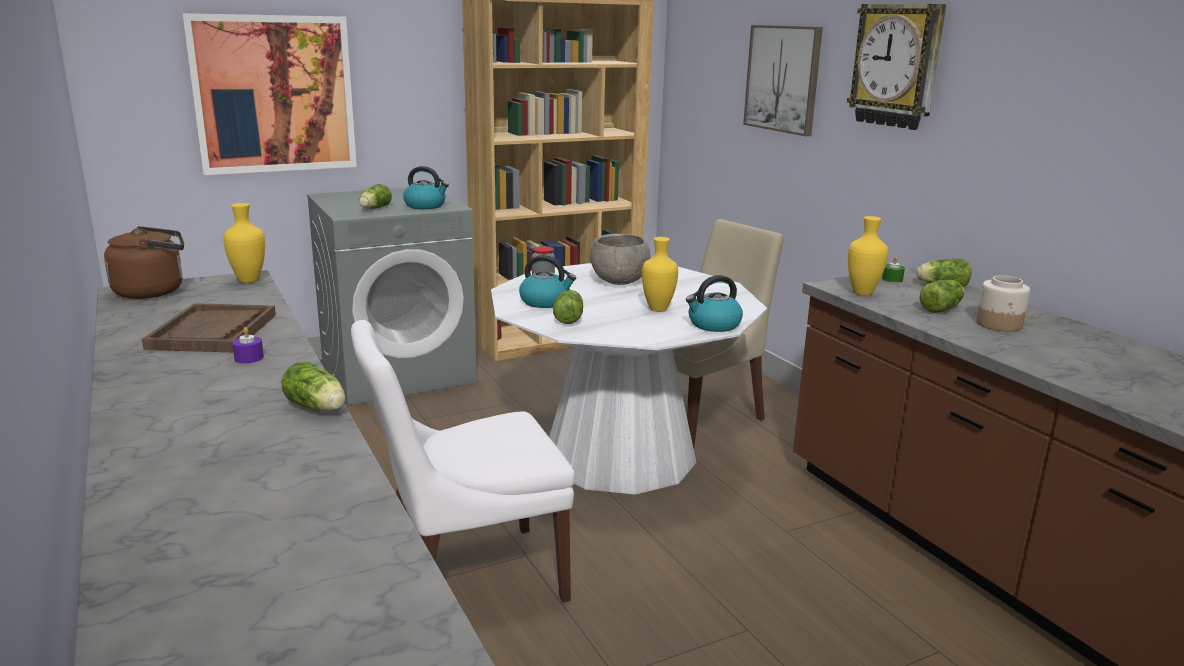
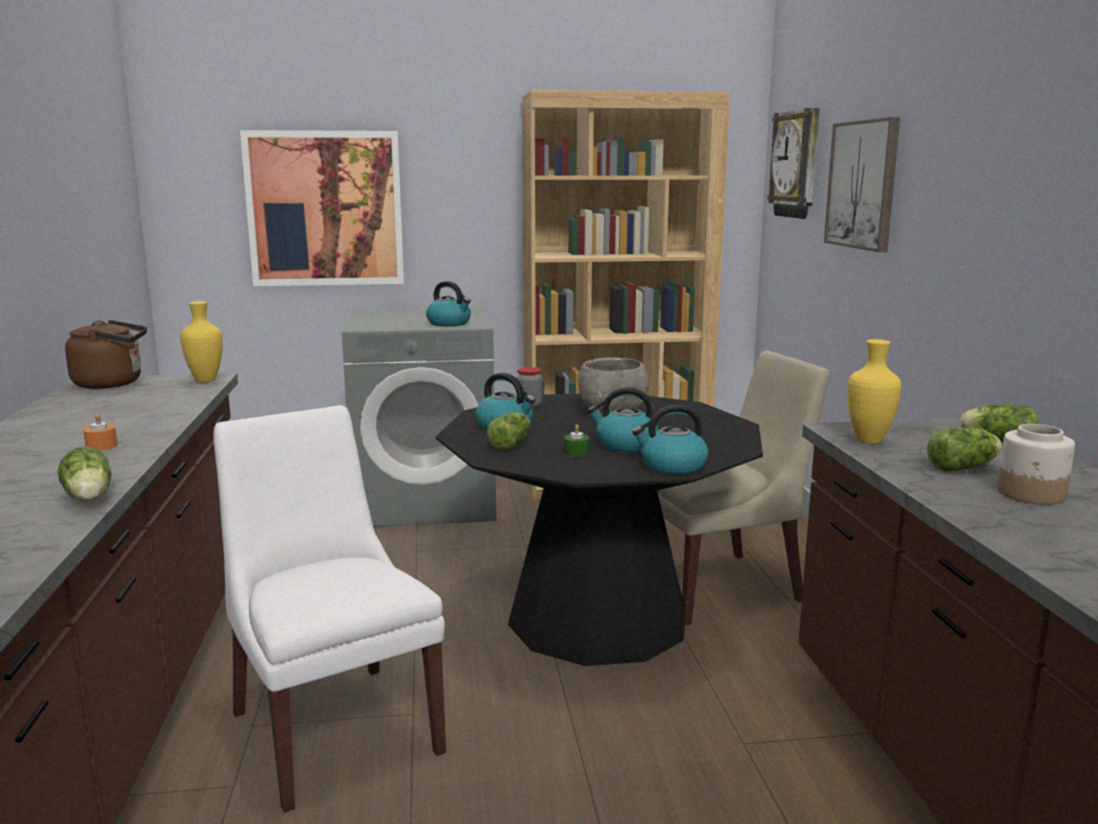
camera: 20 degrees right, 5 degrees down
brown tray [142,303,276,352] -> none
purple candle [232,327,264,363] -> orange candle [83,413,117,451]
white chair [351,320,575,603] -> white chair turned 60 degrees clockwise [213,405,446,813]
lettuce [359,184,392,209] -> none
white dining table [491,263,767,495] -> black dining table [436,393,763,666]
yellow vase [642,237,678,312] -> kettle [587,387,658,452]
wall clock [847,4,946,130] -> wall clock moved to [767,108,820,219]
green candle [882,256,905,283] -> green candle moved to [564,424,589,457]

